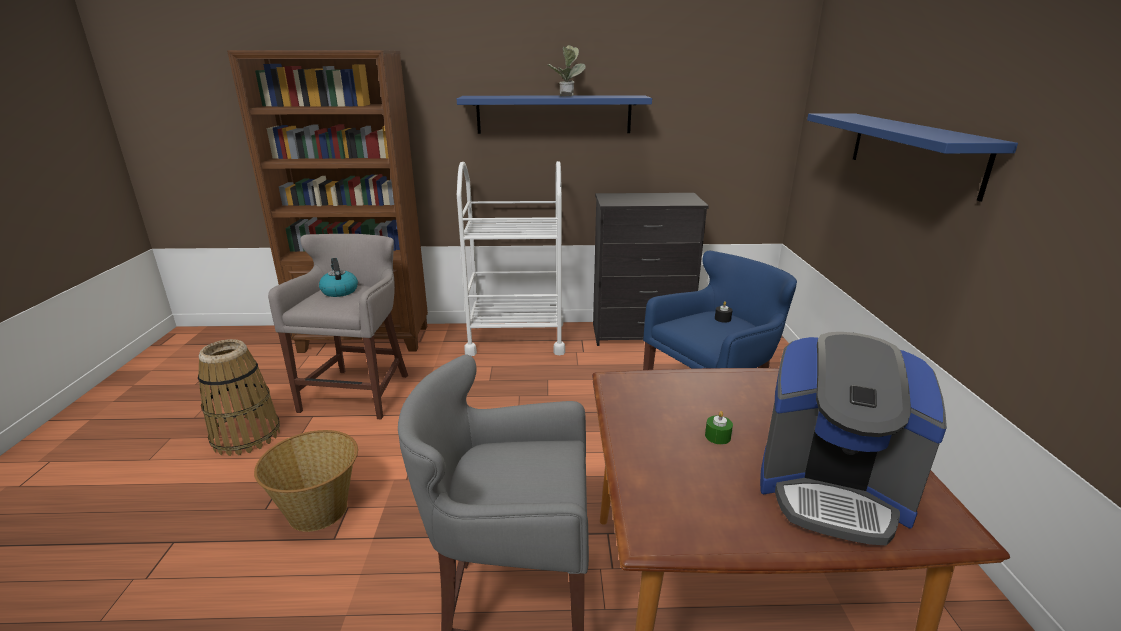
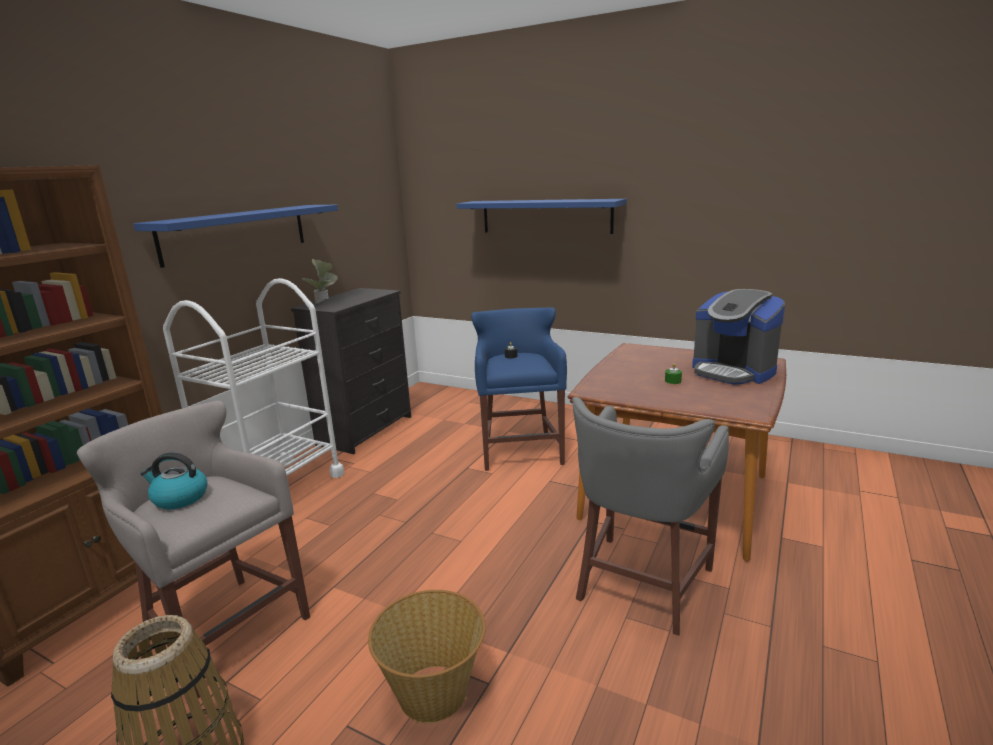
camera: 60 degrees left, 5 degrees down
potted plant [548,45,586,96] -> potted plant moved to [302,259,337,304]
coffee machine [760,332,947,546] -> coffee machine turned 90 degrees clockwise [692,289,785,385]

